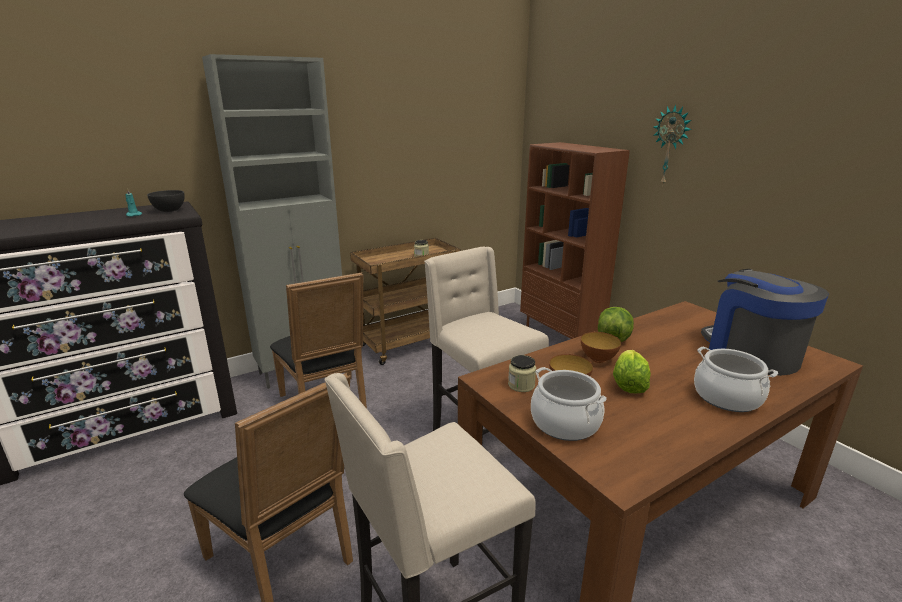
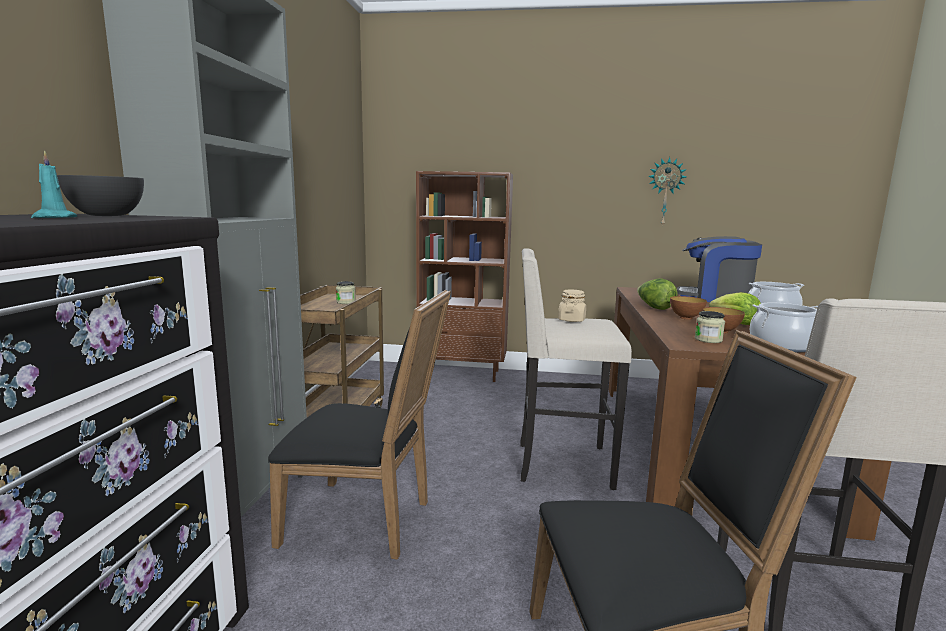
camera: 50 degrees left, 10 degrees down
wall clock [653,104,692,186] -> wall clock moved to [648,157,687,227]
none -> beige jar [558,290,586,322]

